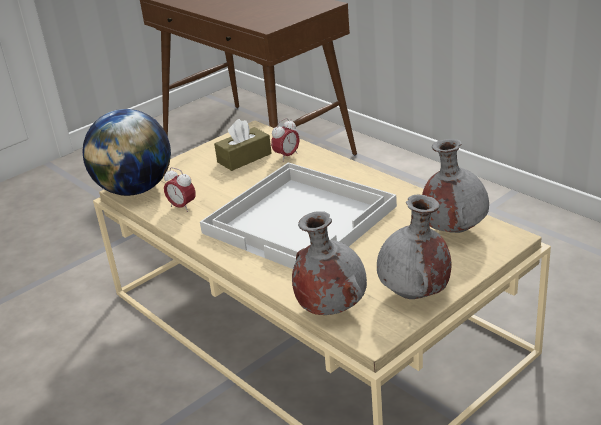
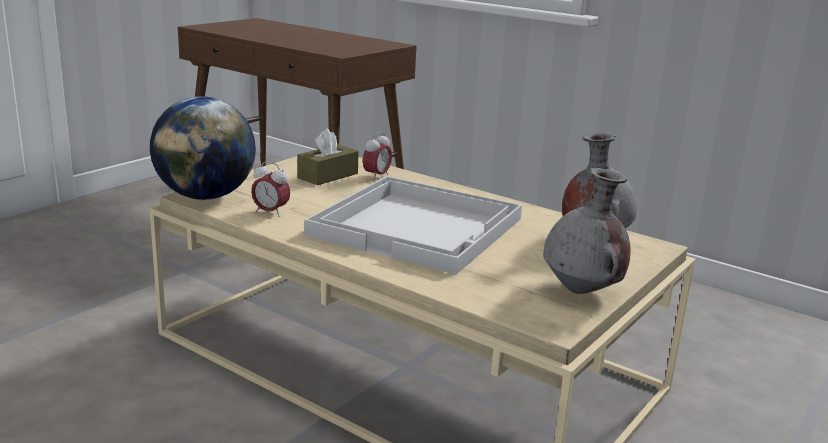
camera: 15 degrees left, 10 degrees down
grey vase [292,211,367,315] -> none

